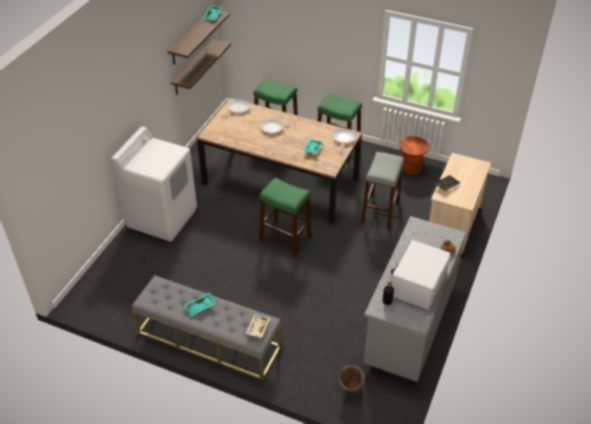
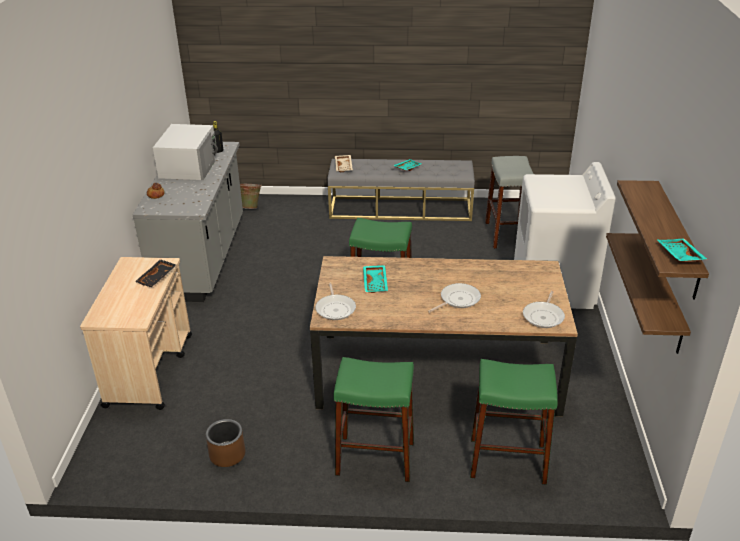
camera: 160 degrees right, 10 degrees down
grey stool [361,152,404,229] -> grey stool moved to [485,156,534,249]
brown stool [399,136,429,175] -> brown planter [206,419,245,467]

